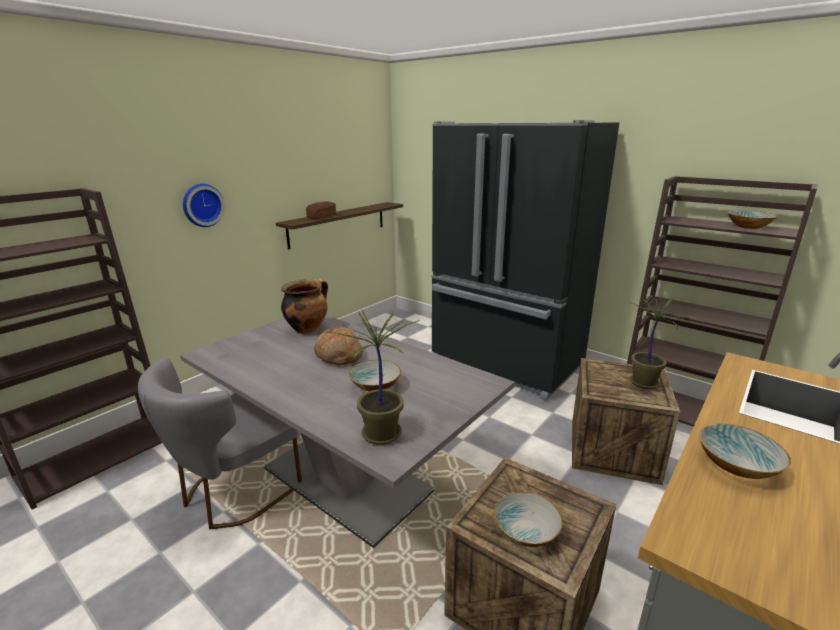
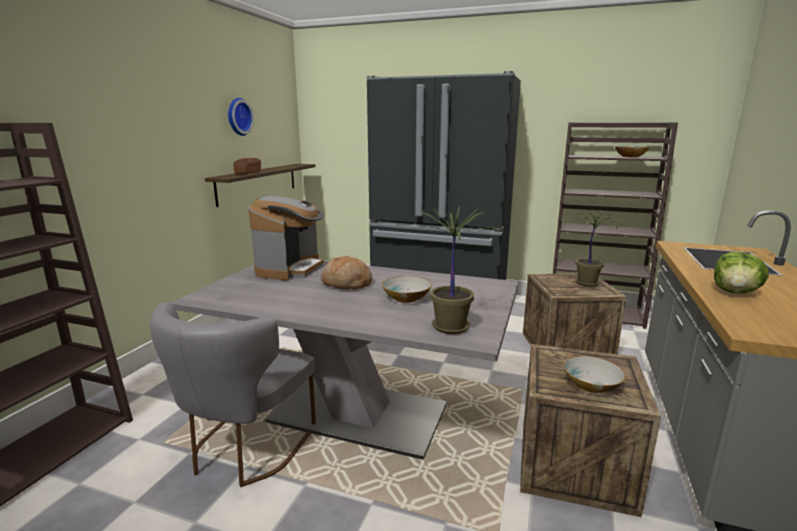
camera: 20 degrees left, 5 degrees down
wall clock [183,184,225,227] -> wall clock moved to [228,98,254,136]
cooking pot [281,278,328,334] -> coffee machine [248,196,324,280]
bowl [699,424,791,479] -> lettuce [714,252,769,294]

